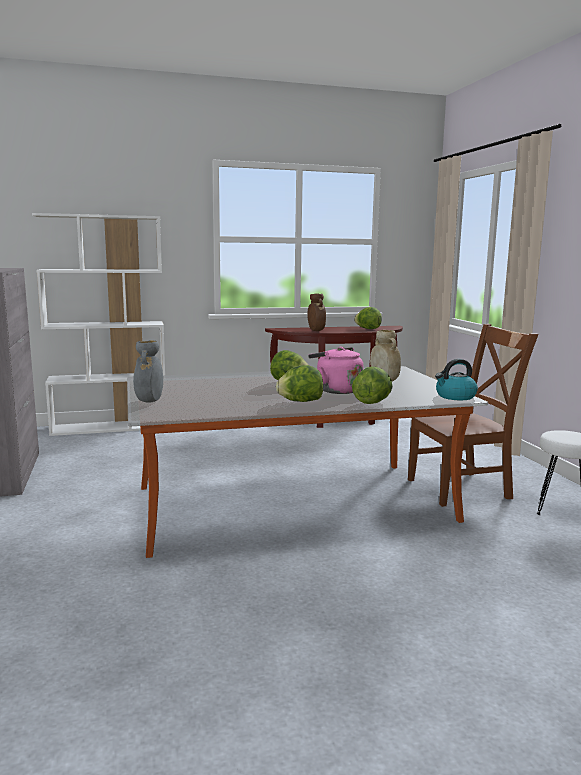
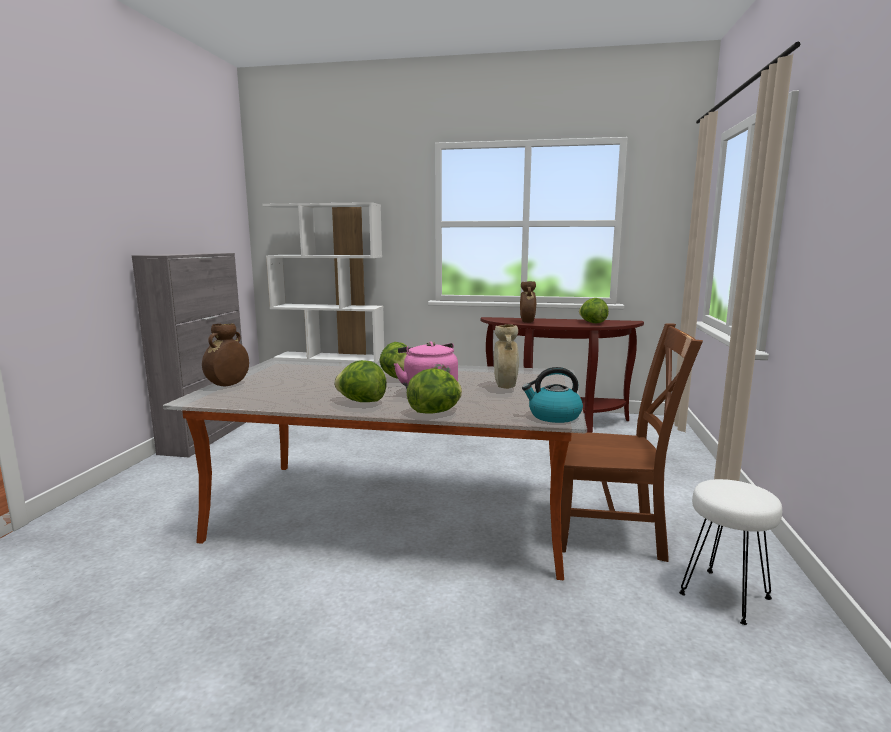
camera: 25 degrees right, 0 degrees up
grey vase [133,340,163,403] -> brown vase [202,323,249,386]

